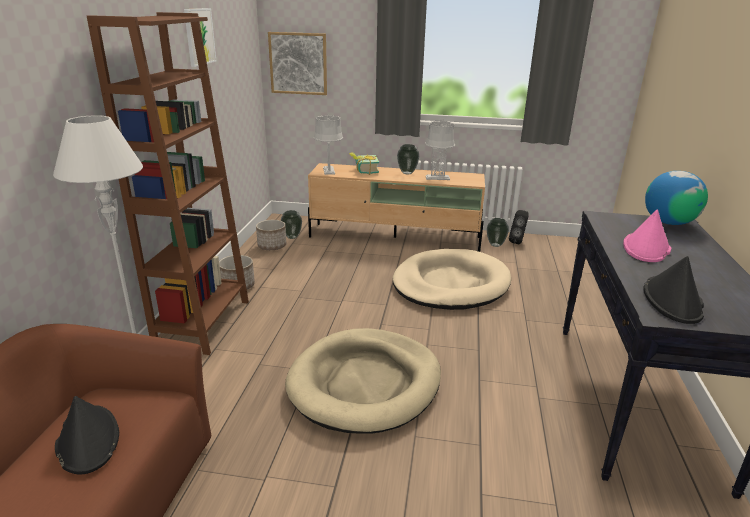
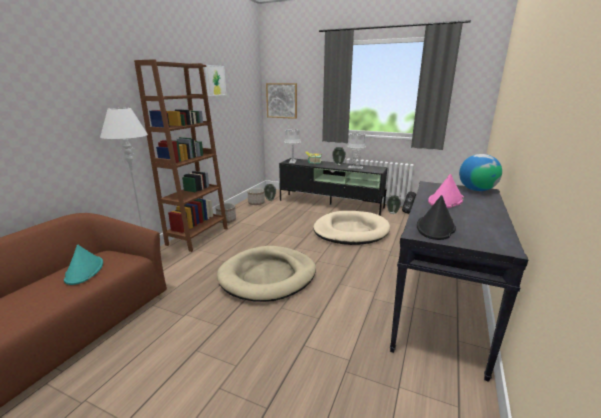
camera: 15 degrees right, 5 degrees down
black hat [55,396,119,475] -> turquoise hat [64,244,103,285]
beige tv stand [308,163,485,252] -> black tv stand [279,158,387,216]

